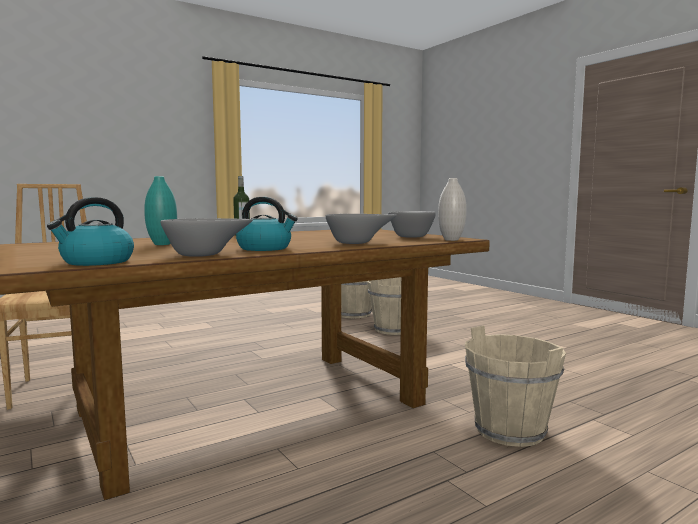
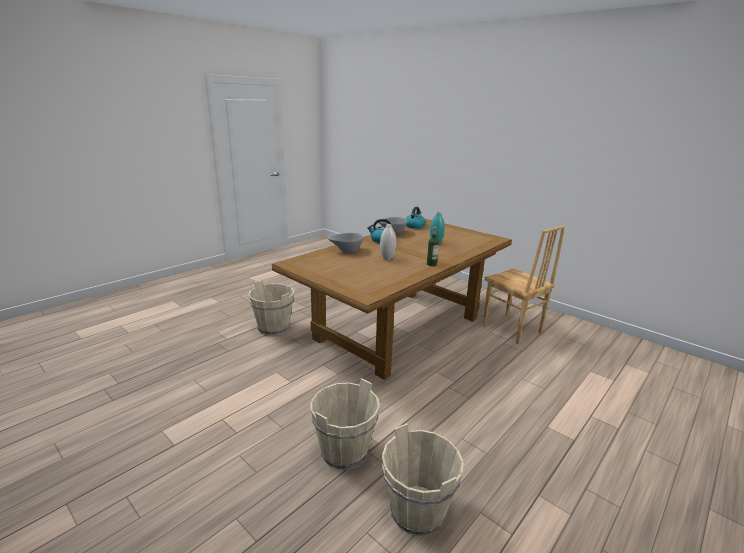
camera: 165 degrees right, 15 degrees up
grey bowl [388,211,436,238] -> none
white vase [438,178,467,241] -> white vase moved to [380,224,396,260]

